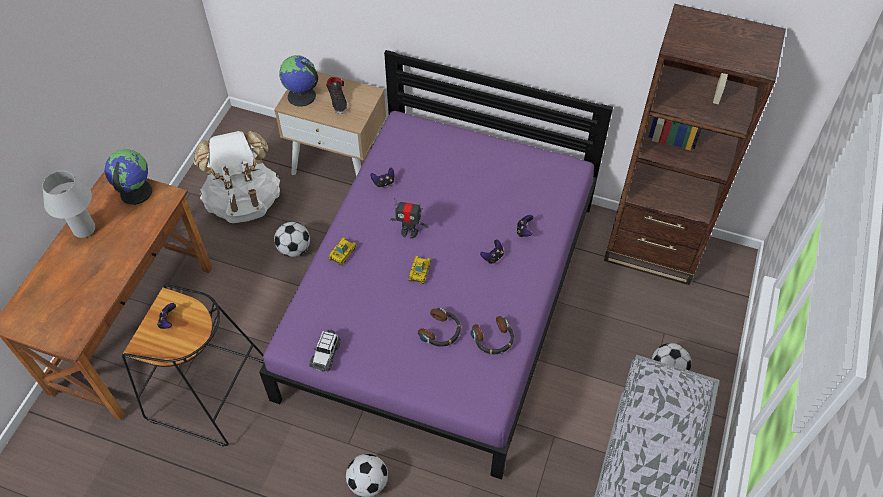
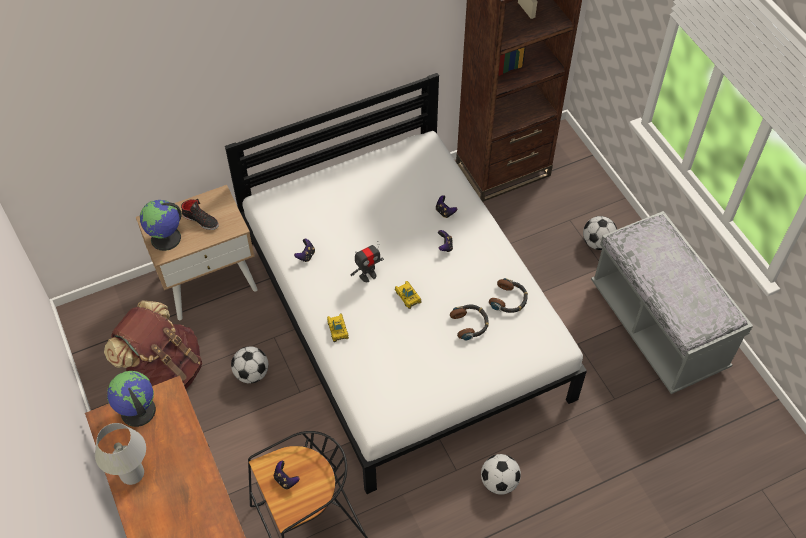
camera: 45 degrees left, 0 degrees up
white backpack [194,131,280,223] -> brown backpack [104,301,202,389]
purple bed [259,50,613,480] -> white bed [225,73,587,494]
toy car [309,329,340,372] -> none

